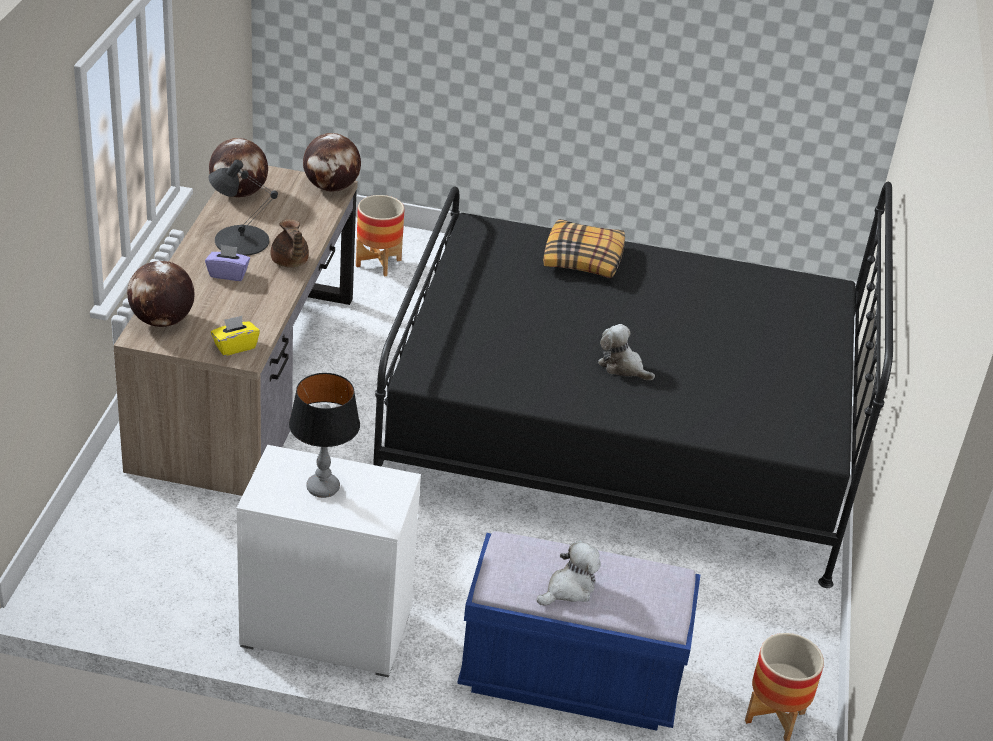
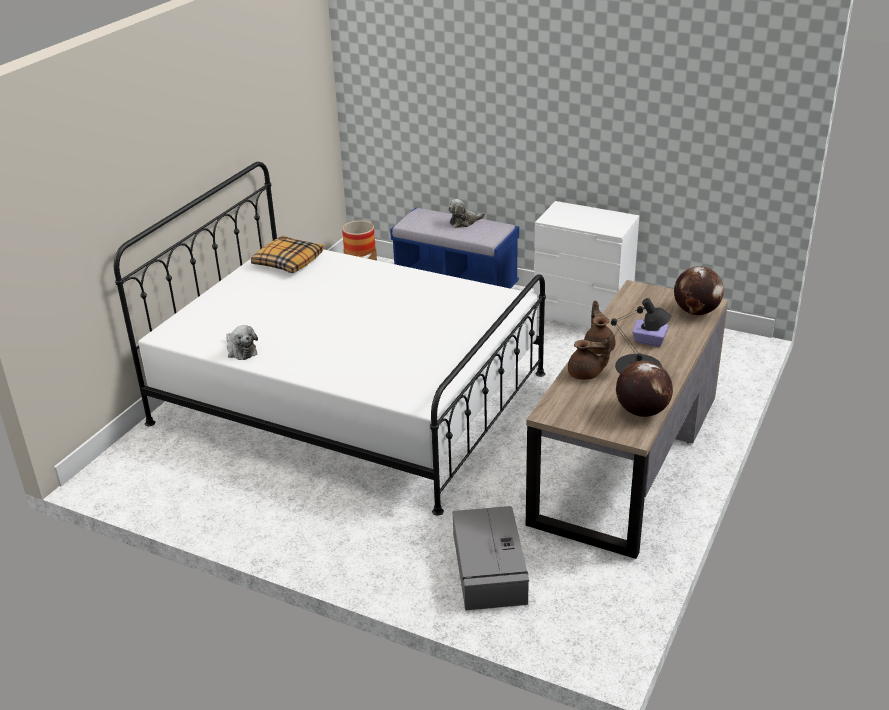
camera: 160 degrees left, 5 degrees down
yellow tissue box [211,316,260,356] -> none
table lamp [289,373,360,498] -> none
globe [303,133,361,192] -> none
planter [356,195,404,276] -> grey storage box [453,506,529,611]
black bed [373,182,893,588] -> white bed [114,162,546,516]
pillow [543,219,625,278] -> pillow moved to [251,236,323,273]
plush toy [598,324,655,381] -> plush toy moved to [226,325,258,360]
none -> brown teapot [568,337,611,380]

